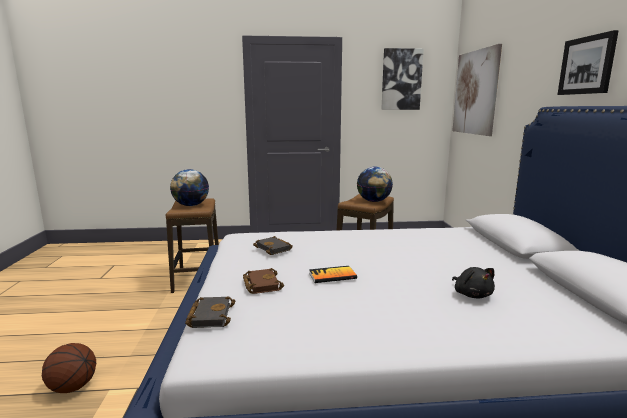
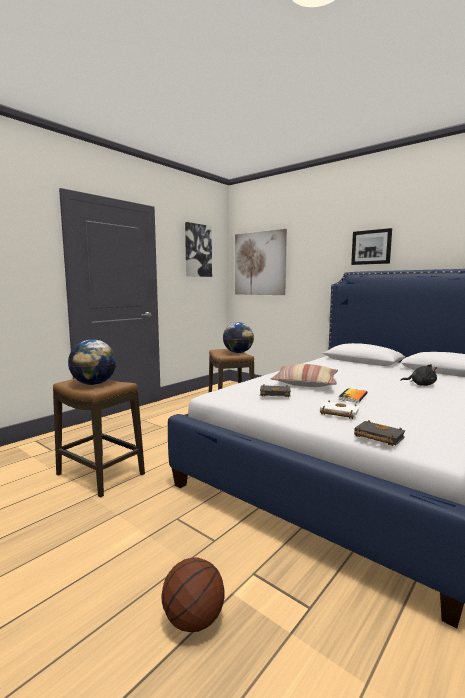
camera: 45 degrees left, 5 degrees down
brown book [243,268,284,294] -> white book [320,401,360,419]
none -> pillow [271,364,338,387]

